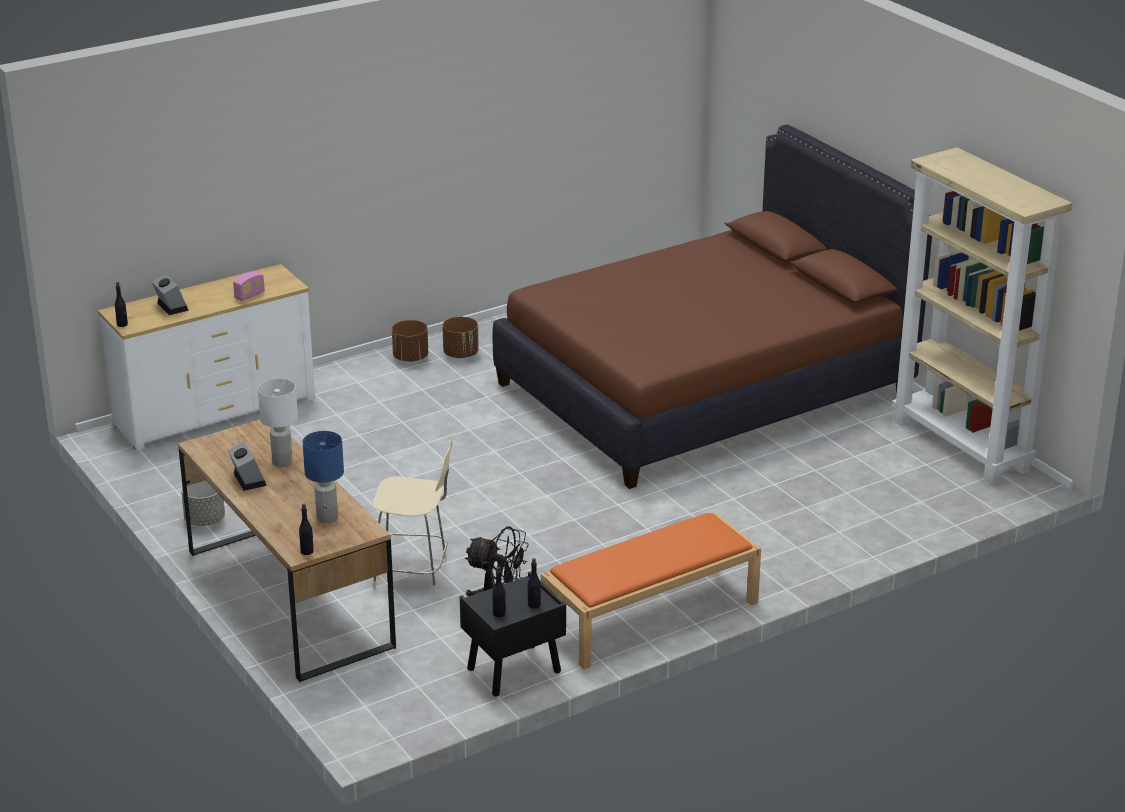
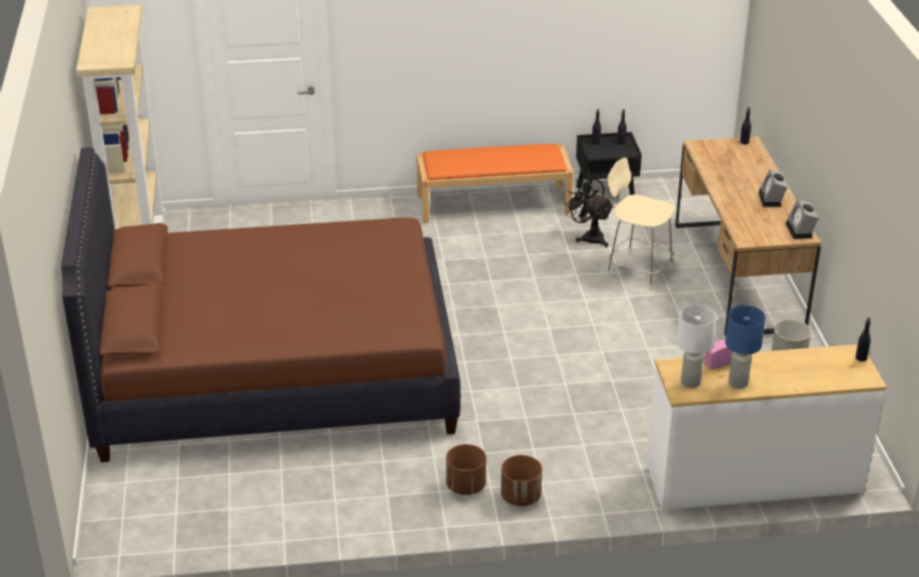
camera: 155 degrees left, 5 degrees up
alarm clock [152,274,189,315] -> alarm clock moved to [785,199,819,239]
white table lamp [258,378,298,467] -> white table lamp moved to [677,304,717,388]
blue table lamp [302,431,344,523] -> blue table lamp moved to [725,305,766,389]

